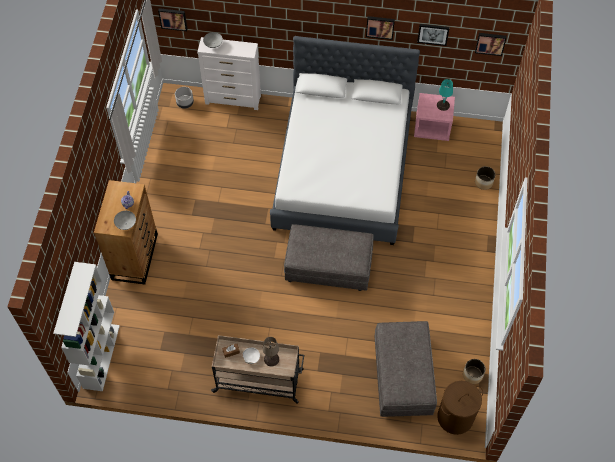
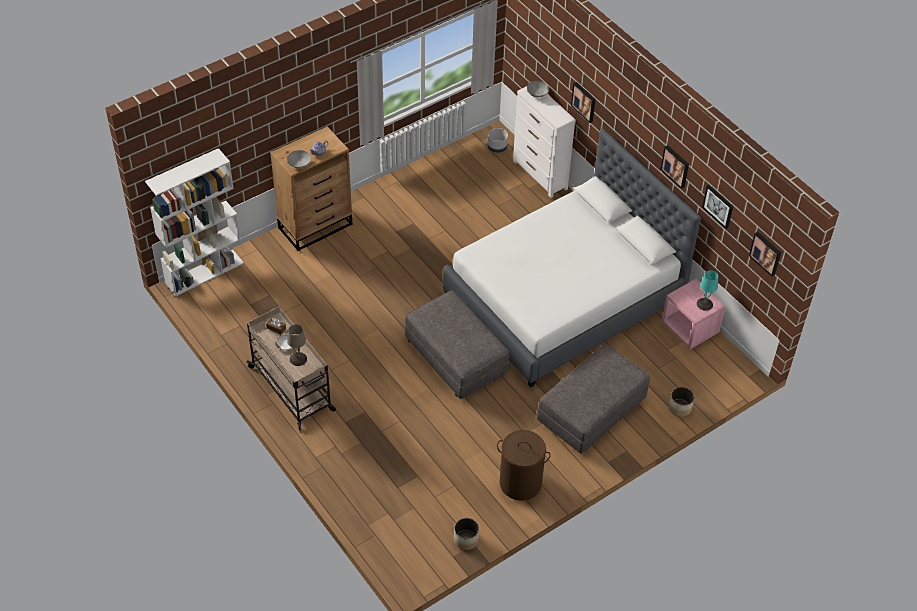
camera: 45 degrees right, 10 degrees down
picture [158,8,187,31] -> picture moved to [571,82,596,123]
grey ottoman [374,321,437,417] -> grey ottoman moved to [537,344,650,454]
brown laundry basket [437,381,483,435] -> brown laundry basket moved to [497,430,551,501]

